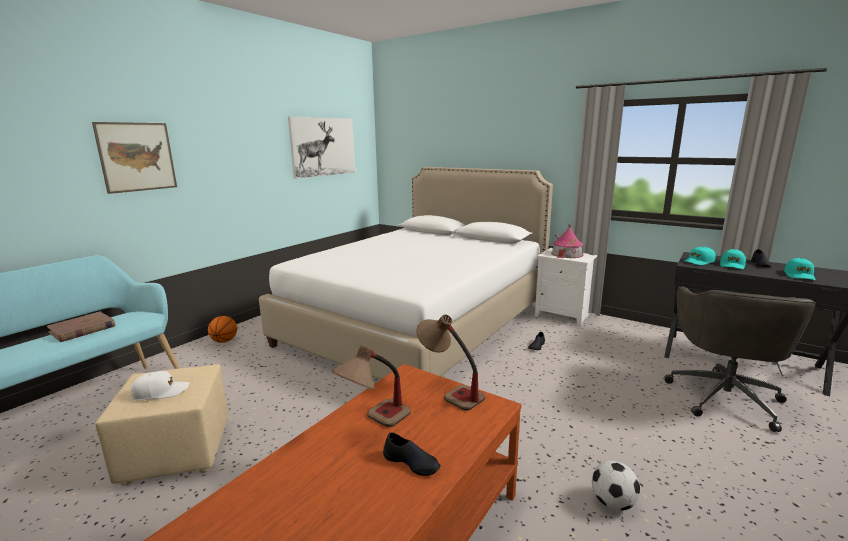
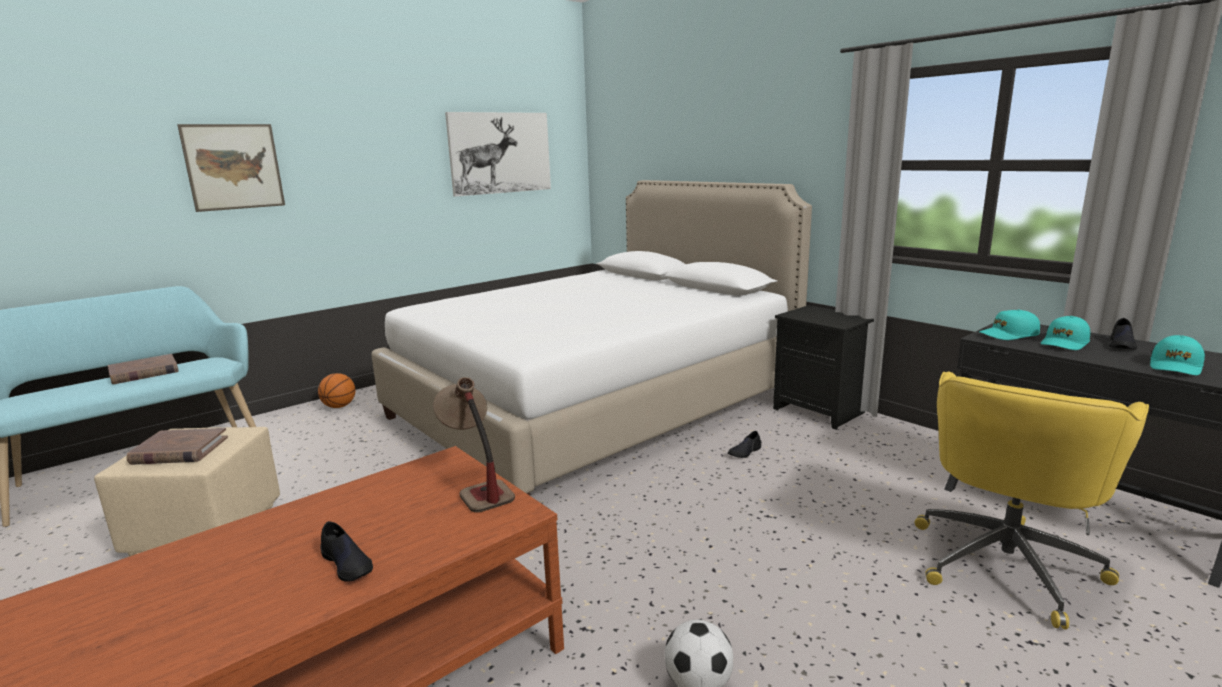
camera: 15 degrees right, 0 degrees up
white cap [131,371,189,400] -> brown book [127,428,228,465]
table lamp [332,345,411,427] -> none
white nightstand [535,248,597,326] -> black nightstand [773,305,874,430]
toy house [551,224,583,258] -> none
grey office chair [664,286,816,432] -> yellow office chair [915,372,1149,630]

